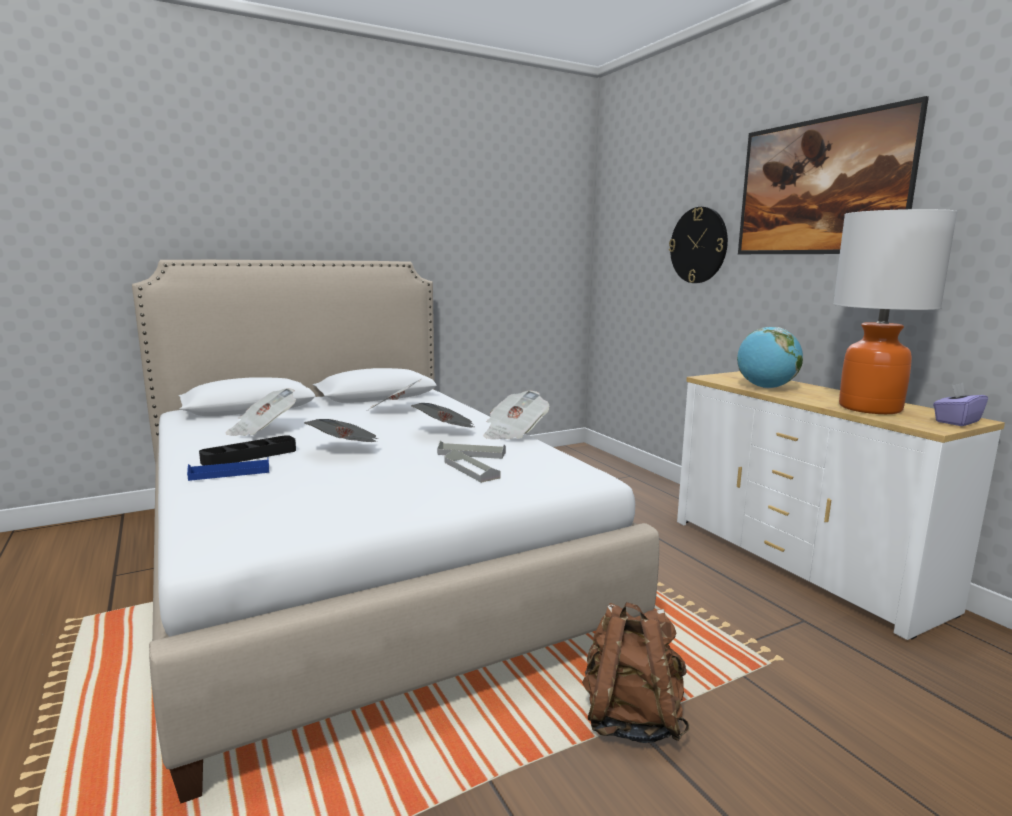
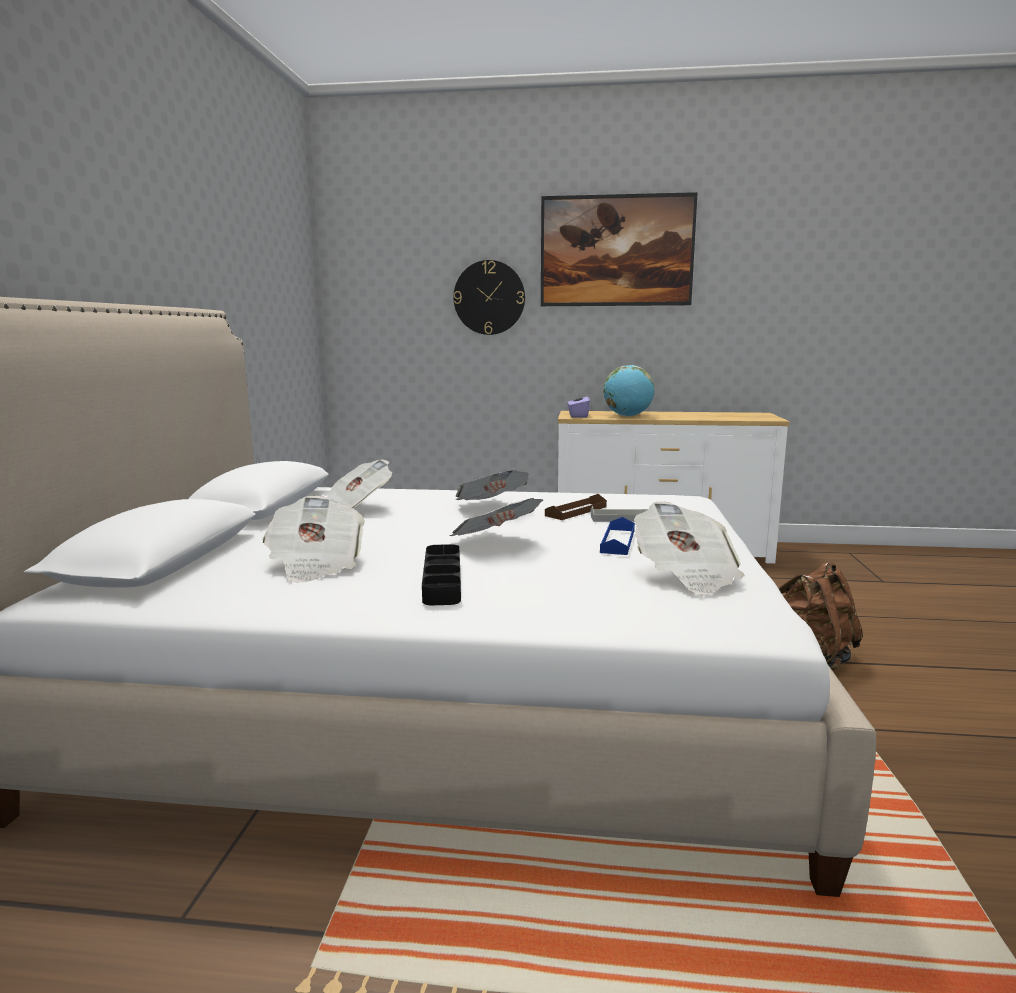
camera: 55 degrees left, 0 degrees up
blue tray [187,457,269,481] -> blue tray moved to [600,517,635,555]
grey tray [437,441,506,459] -> brown tray [545,494,607,520]
newspaper [484,391,549,440] -> newspaper moved to [634,501,745,596]
table lamp [833,209,958,414] -> none
purple tissue box [933,383,988,426] -> purple tissue box moved to [567,391,590,418]

